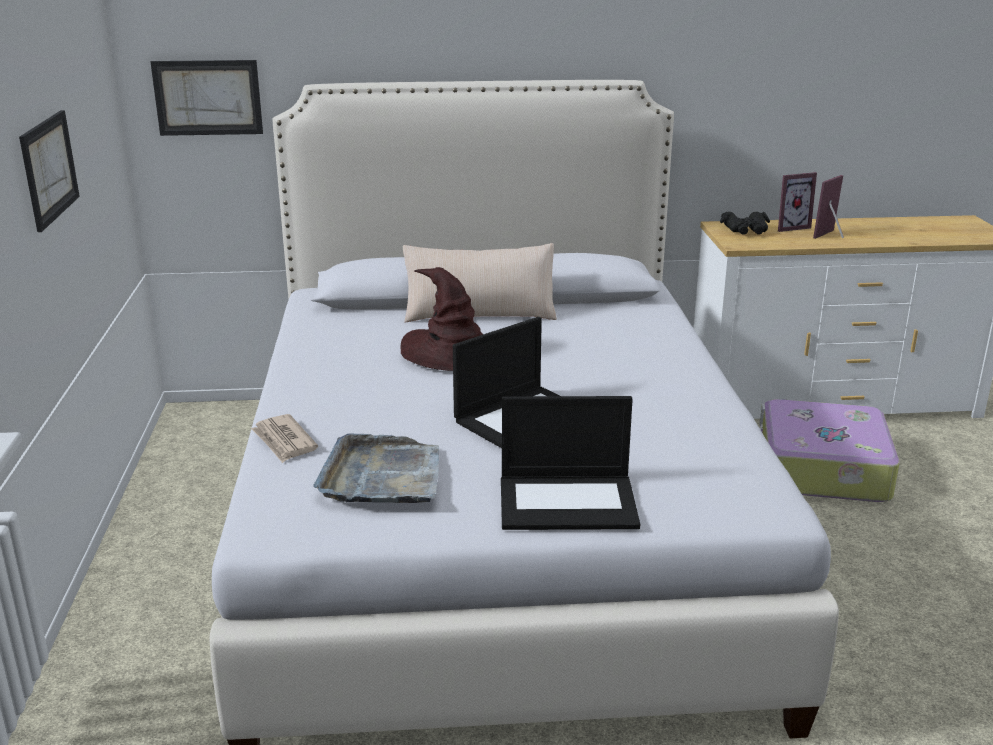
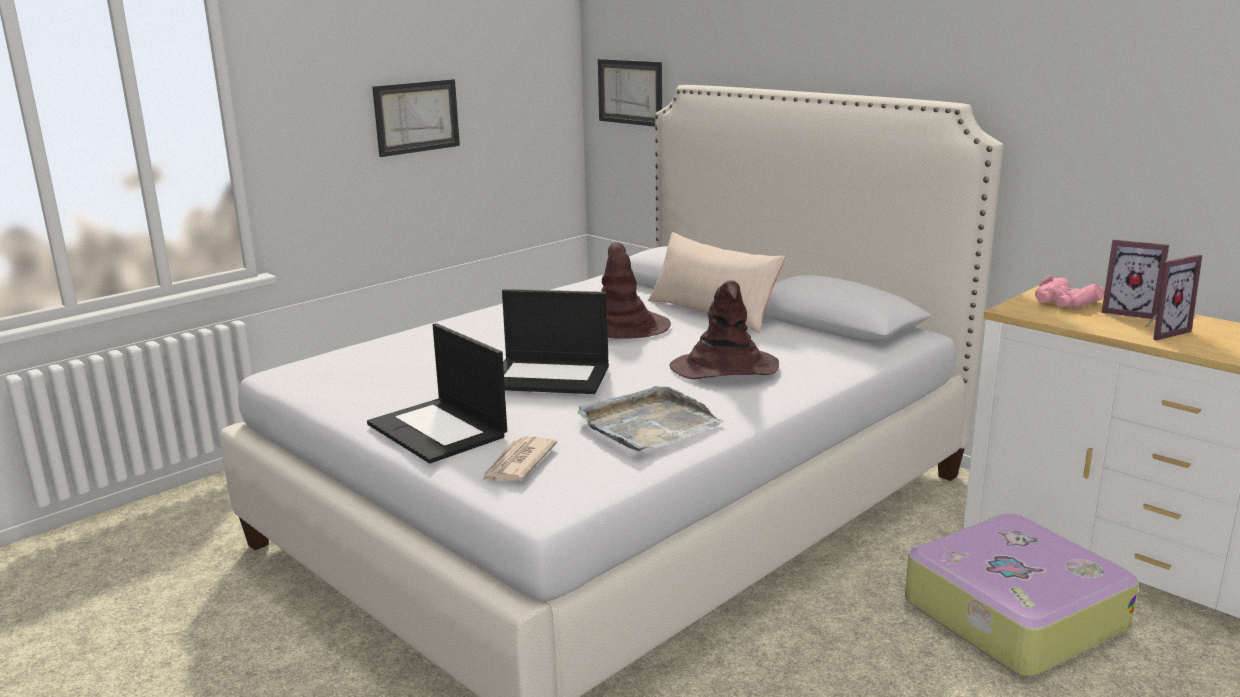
camera: 50 degrees right, 5 degrees down
newspaper [251,414,318,463] -> newspaper moved to [483,436,558,482]
grey tray [313,433,439,503] -> grey tray moved to [577,386,724,451]
black binoculars [720,212,770,235] -> pink binoculars [1035,275,1105,308]
picture frame [813,175,844,239] -> picture frame turned 150 degrees clockwise [1146,255,1202,341]
none -> brown hat [669,280,779,379]

